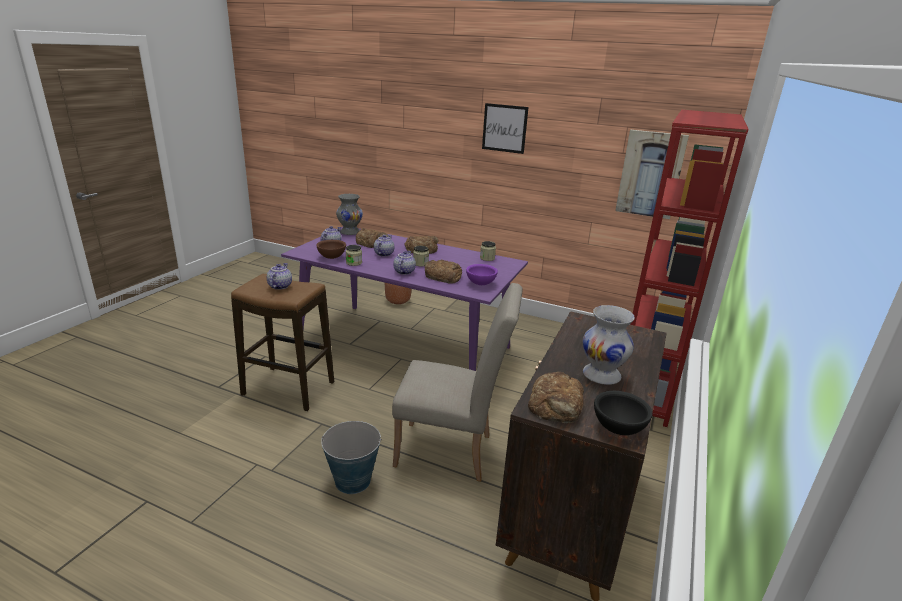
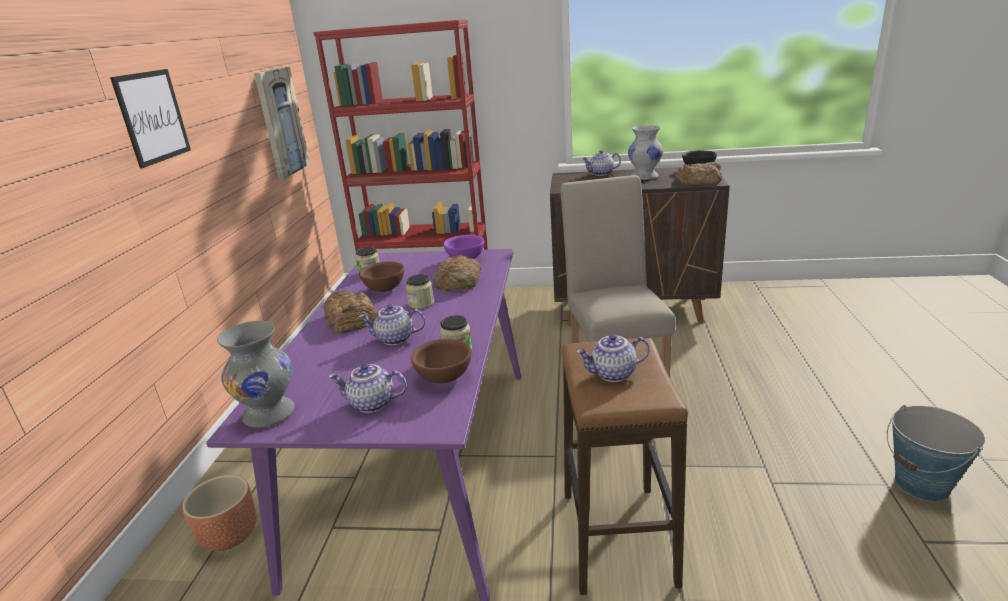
camera: 105 degrees left, 0 degrees up
bucket [321,421,382,494] -> bucket moved to [887,405,986,502]
bread [356,228,388,248] -> none
teapot [393,251,416,275] -> teapot moved to [582,150,621,176]
none -> brown bowl [359,261,404,292]

